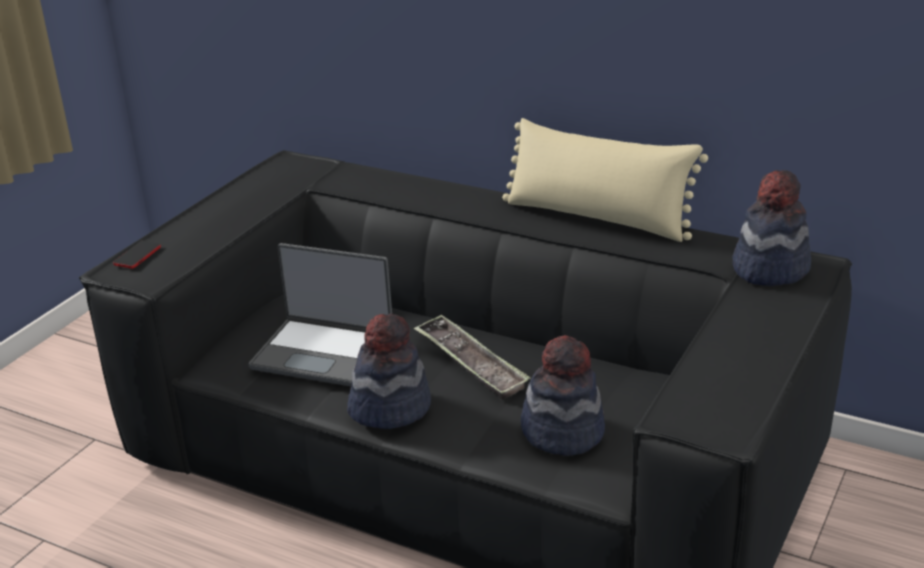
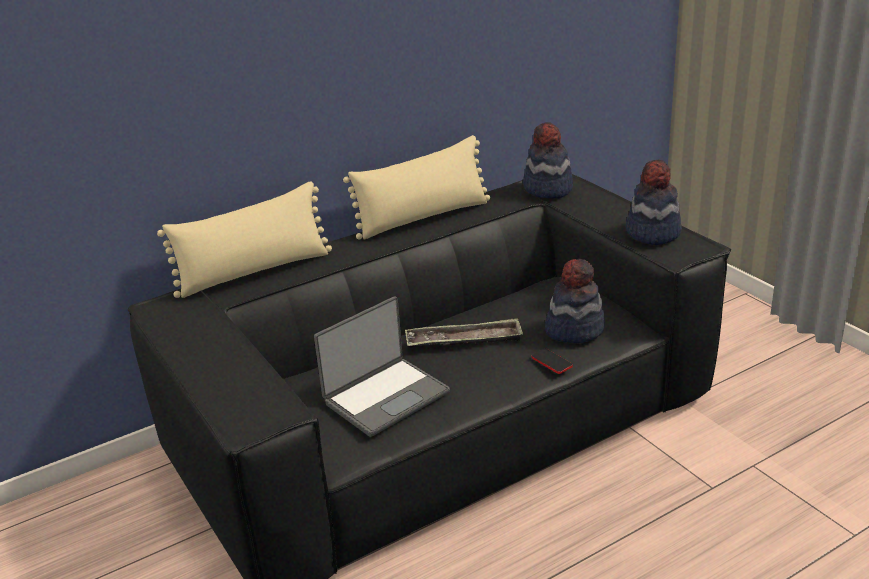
camera: 60 degrees left, 0 degrees up
phone [113,241,161,269] -> phone moved to [532,348,573,374]
hat [347,313,431,429] -> hat moved to [626,159,682,245]
none -> beige pillow [157,182,332,298]

